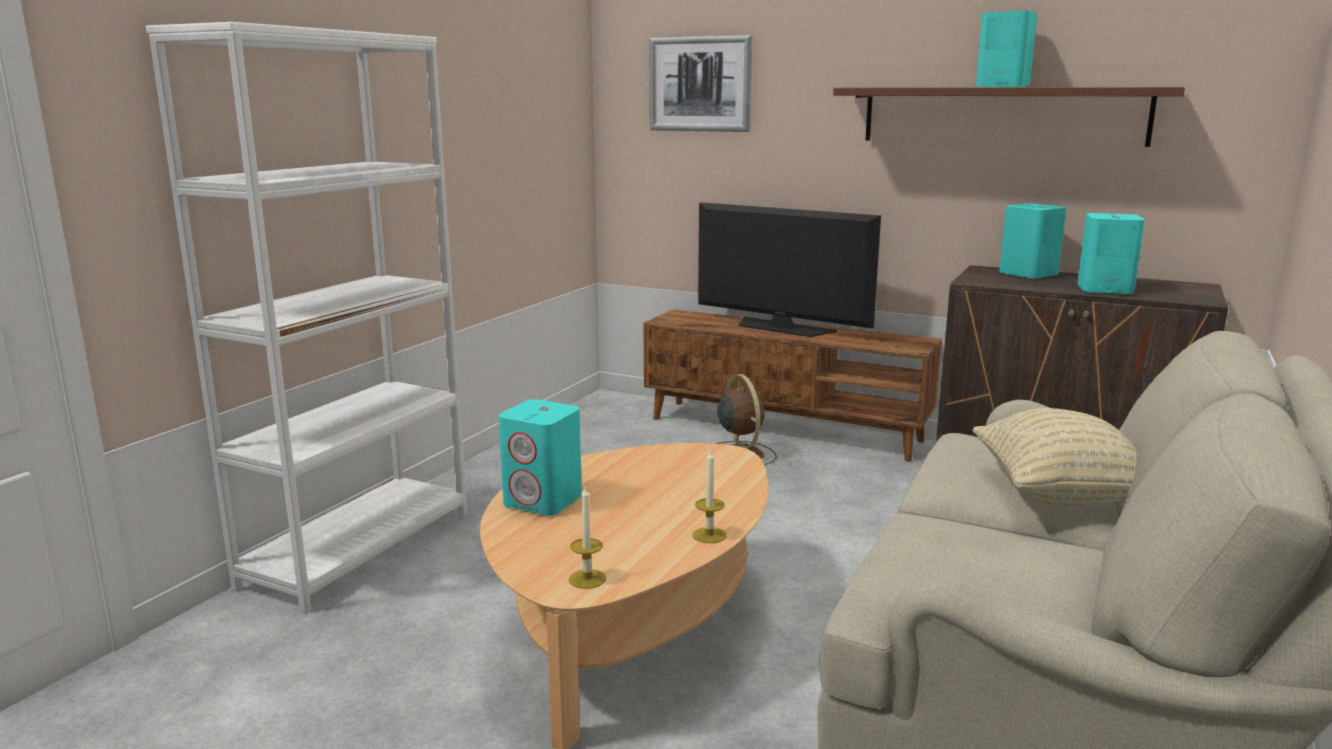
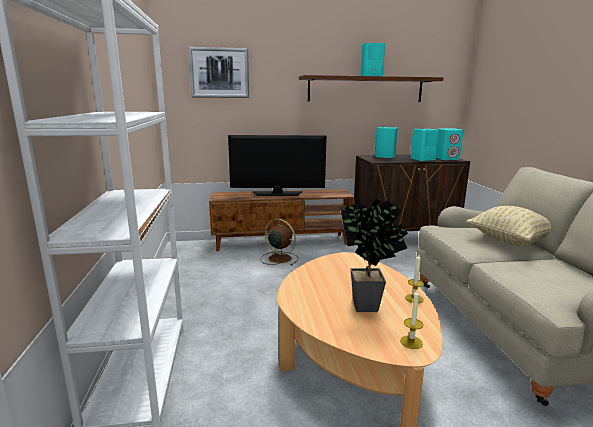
camera: 35 degrees left, 0 degrees up
turquoise speaker [499,399,582,516] -> turquoise speaker moved to [436,128,464,160]
none -> potted plant [341,199,408,312]

